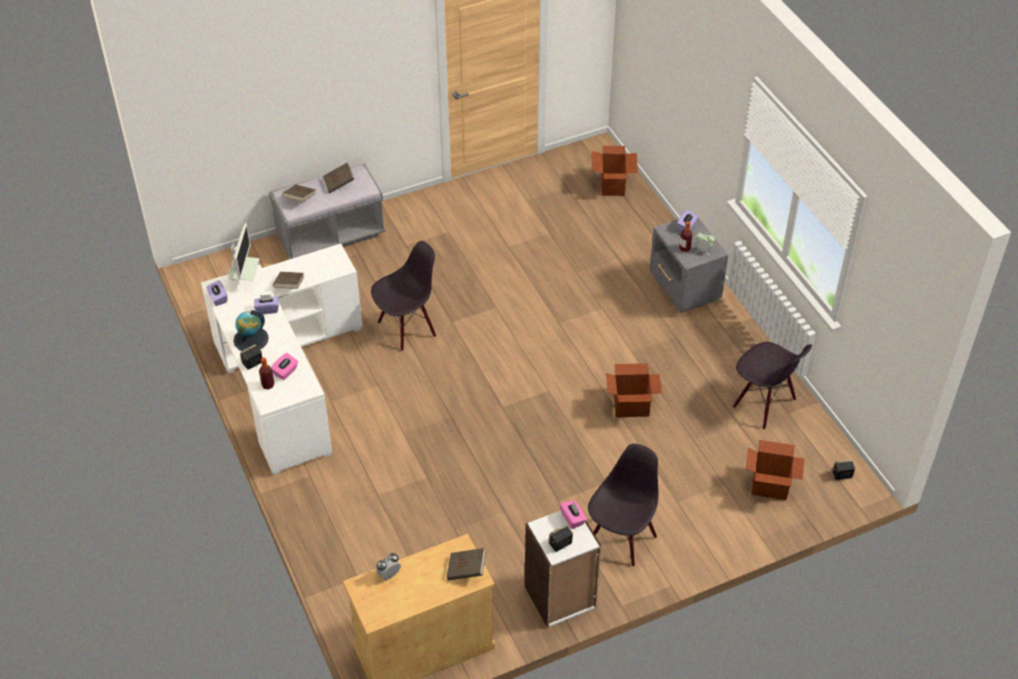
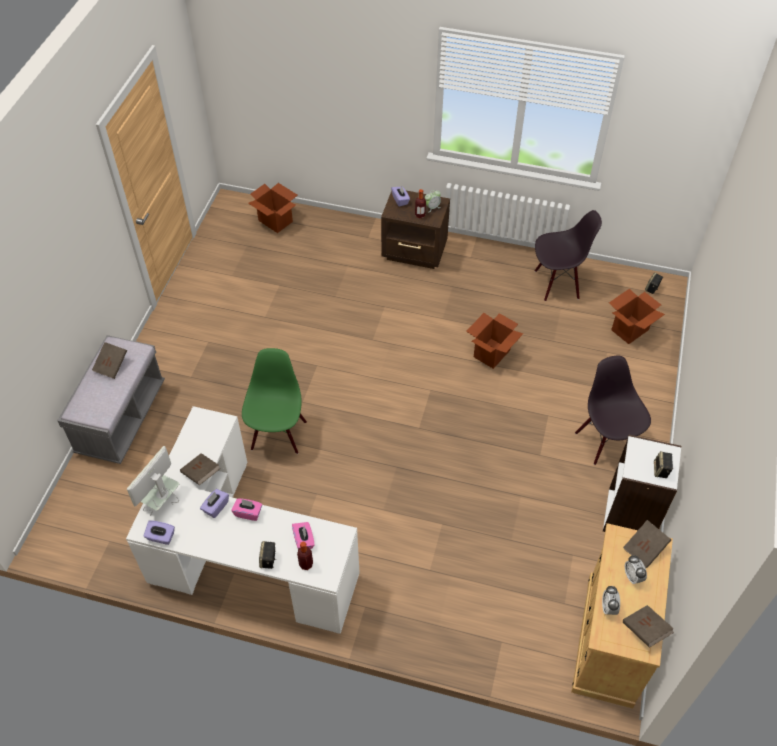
camera: 50 degrees left, 5 degrees up
monitor [224,223,259,280] -> monitor turned 105 degrees counterclockwise [127,446,179,516]
globe [233,310,269,351] -> none
brown book [282,185,316,202] -> brown book moved to [623,605,674,648]
black chair [371,241,436,351] -> green chair [242,348,307,454]
pink tissue box [560,500,587,529] -> pink tissue box moved to [231,498,262,521]
grey nightstand [650,218,728,313] -> brown nightstand [381,191,450,269]
none -> alarm clock [625,555,647,584]

